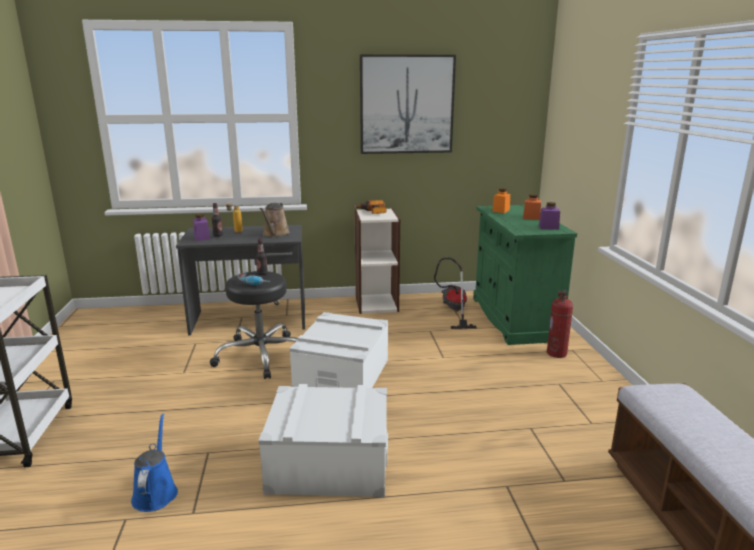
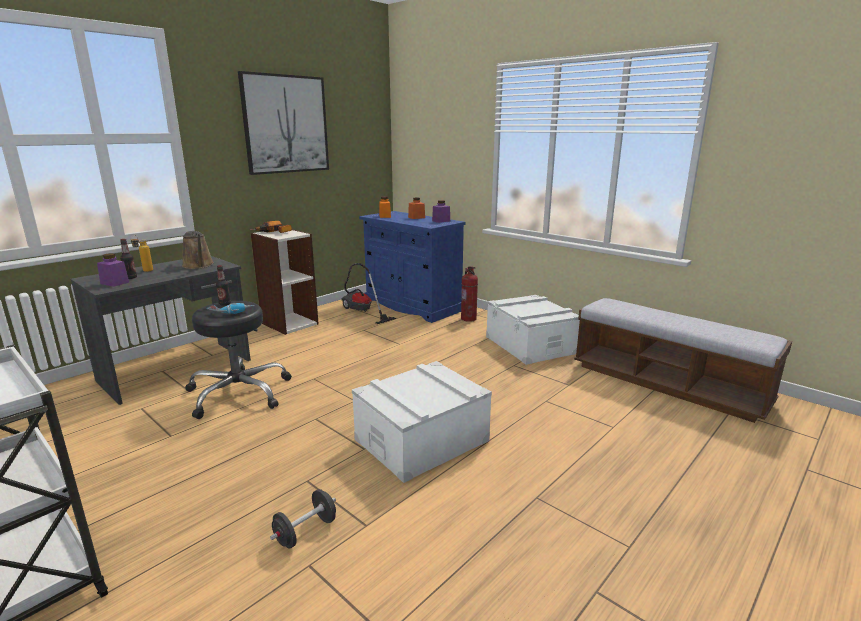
camera: 40 degrees left, 0 degrees up
blue watering can [131,414,178,512] -> black dumbbell [270,489,336,549]
white storage box [289,312,388,388] -> white storage box moved to [486,295,580,365]
green cabinet [473,205,577,345] -> blue cabinet [359,211,466,323]

